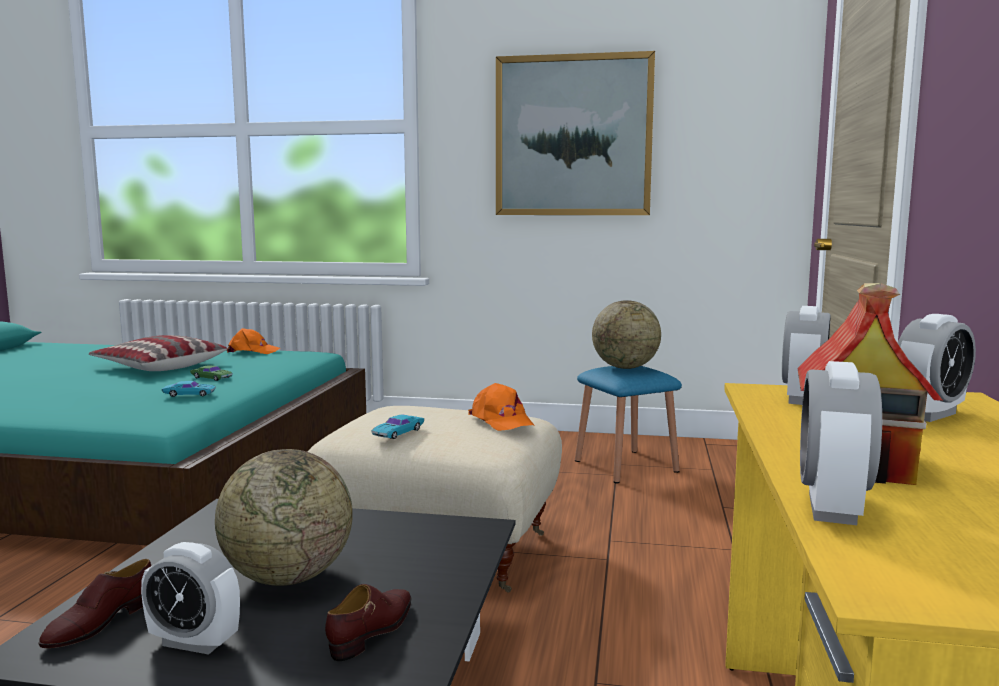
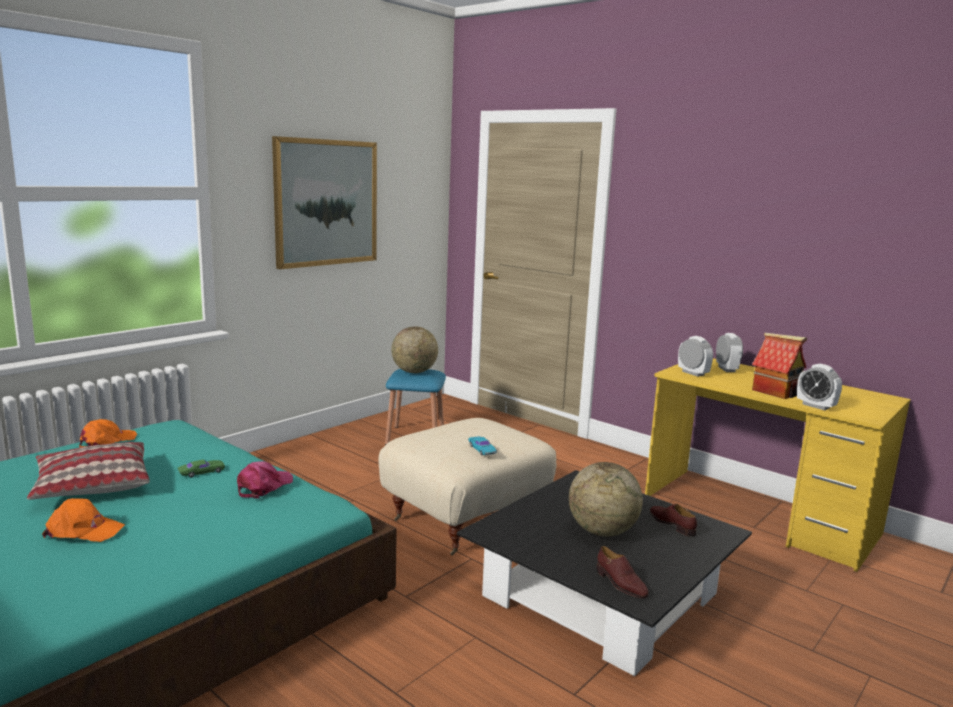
camera: 60 degrees left, 5 degrees up
alarm clock [141,542,240,655] -> none
turquoise toy car [162,381,216,397] -> pink cap [237,461,293,499]
orange cap [468,383,535,431] -> orange cap moved to [42,498,125,542]

